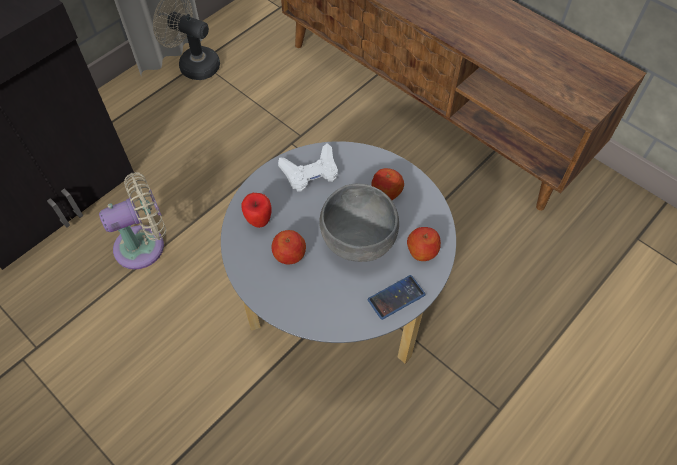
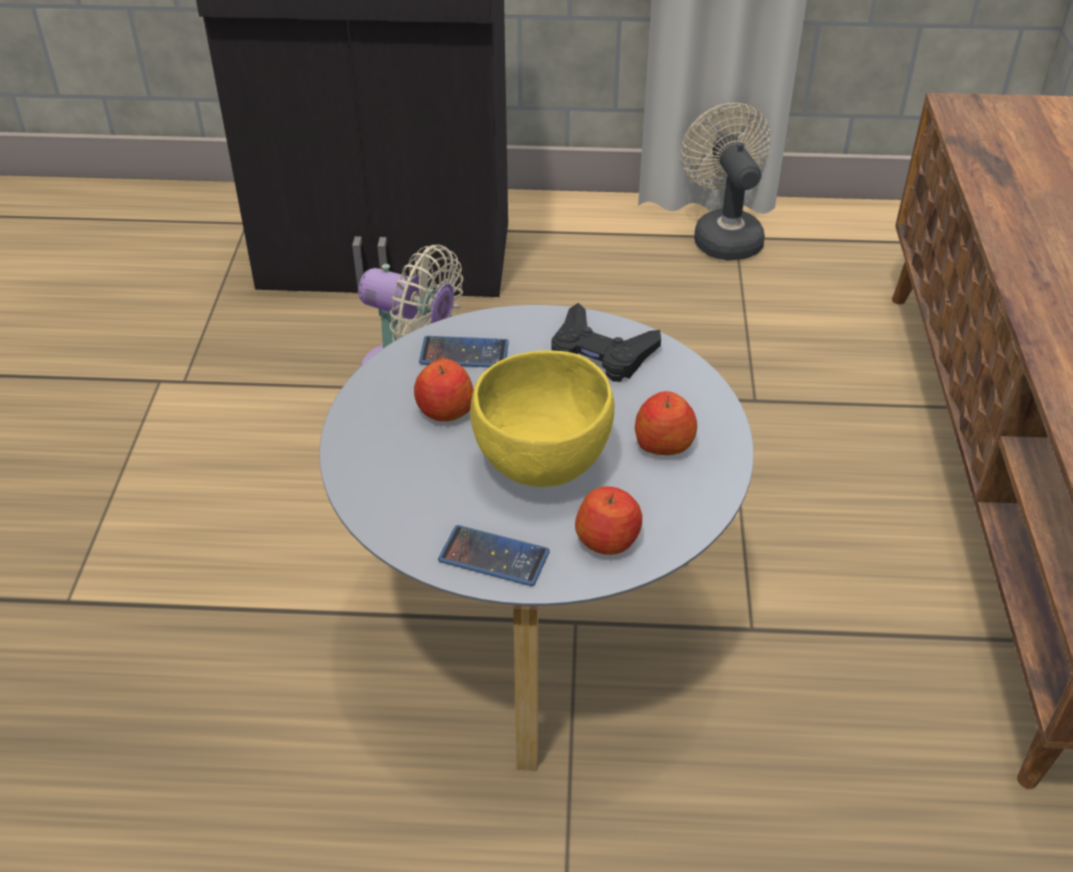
camera: 50 degrees right, 15 degrees down
apple [241,193,272,228] -> phone [419,336,509,367]
white game controller [278,143,338,192] -> black game controller [551,303,661,382]
grey bowl [319,184,399,262] -> yellow bowl [470,350,614,487]

